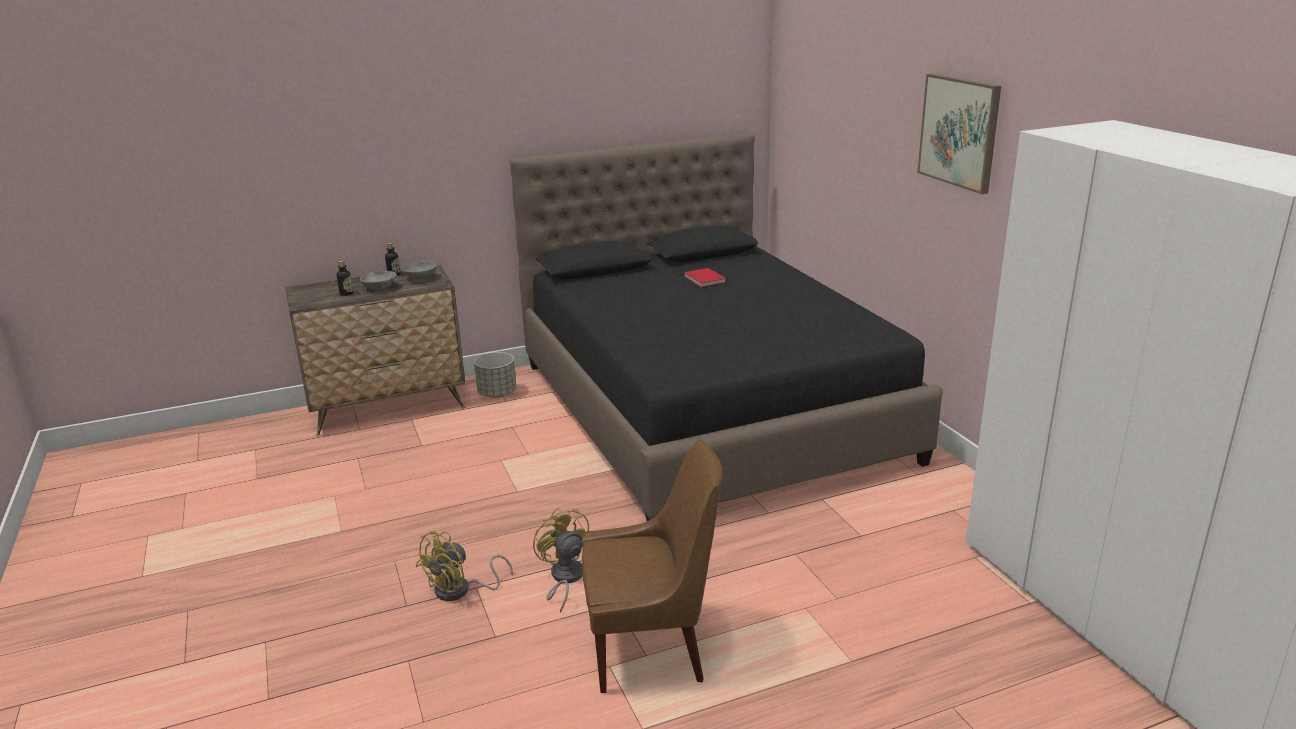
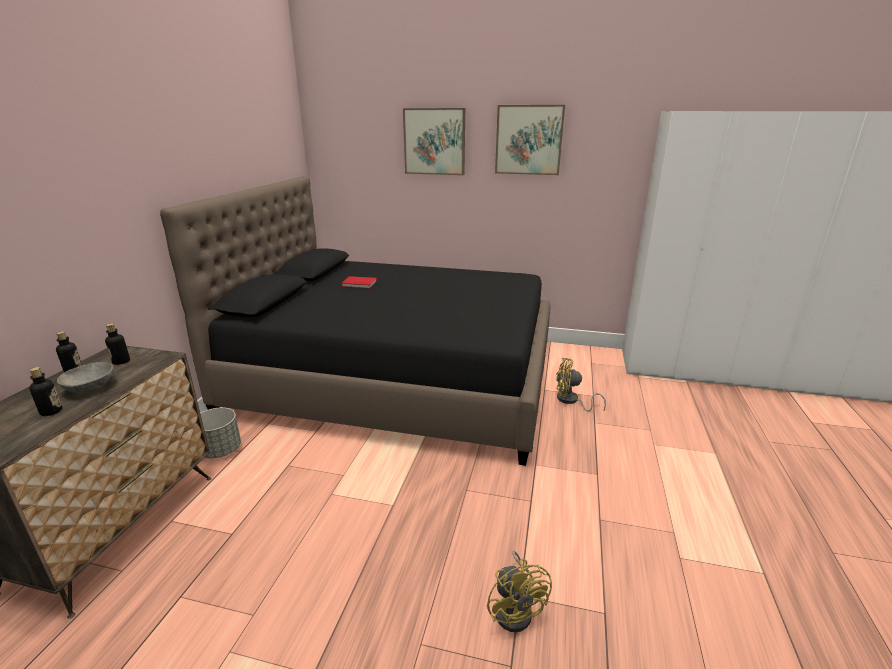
camera: 55 degrees left, 0 degrees up
grey bowl [401,261,436,279] -> bottle [105,323,130,365]
yellow fan [533,507,589,613] -> yellow fan moved to [556,358,606,411]
brown chair [582,440,723,693] -> none
none -> picture [403,108,465,175]

